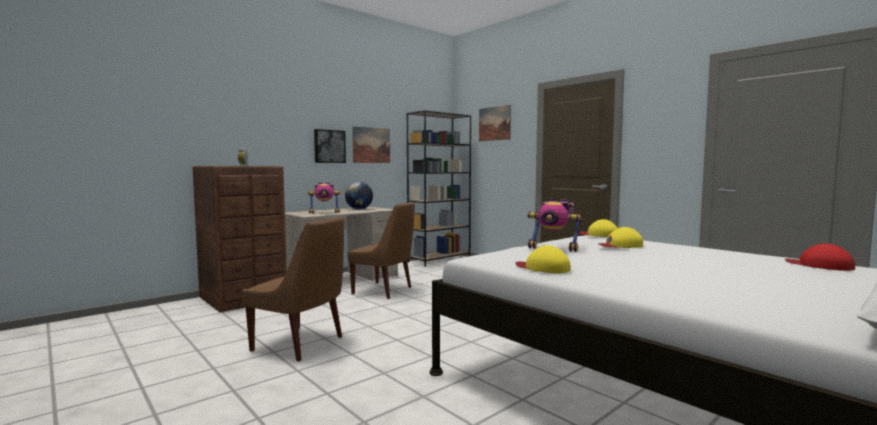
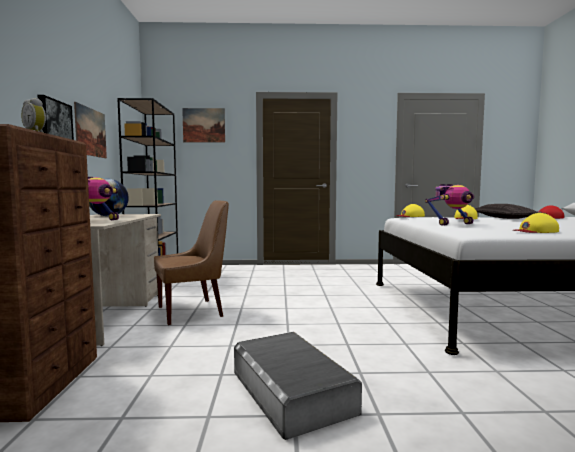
camera: 50 degrees left, 0 degrees up
brown chair [242,217,344,361] -> grey storage box [234,332,362,440]
none -> pillow [474,204,547,219]

